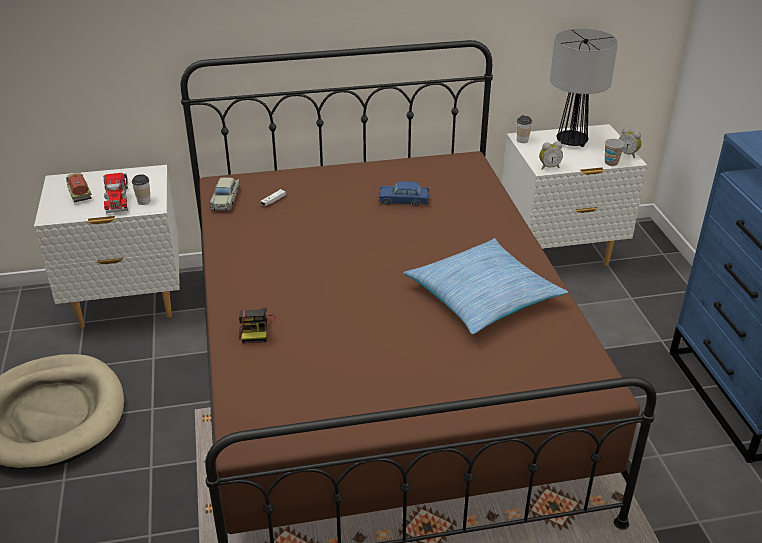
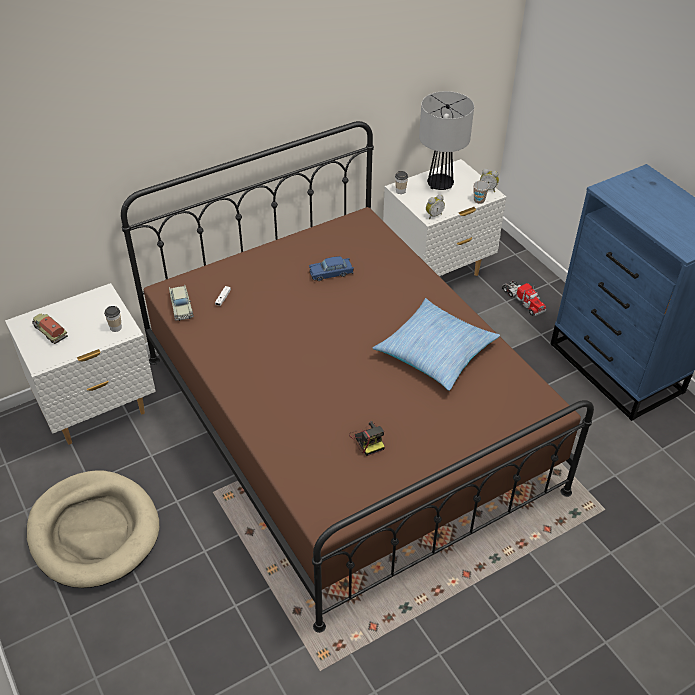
camera: 20 degrees left, 10 degrees up
toy truck [103,173,128,213] -> toy truck moved to [502,281,546,316]
camera [239,307,276,343] -> camera moved to [349,421,385,456]

